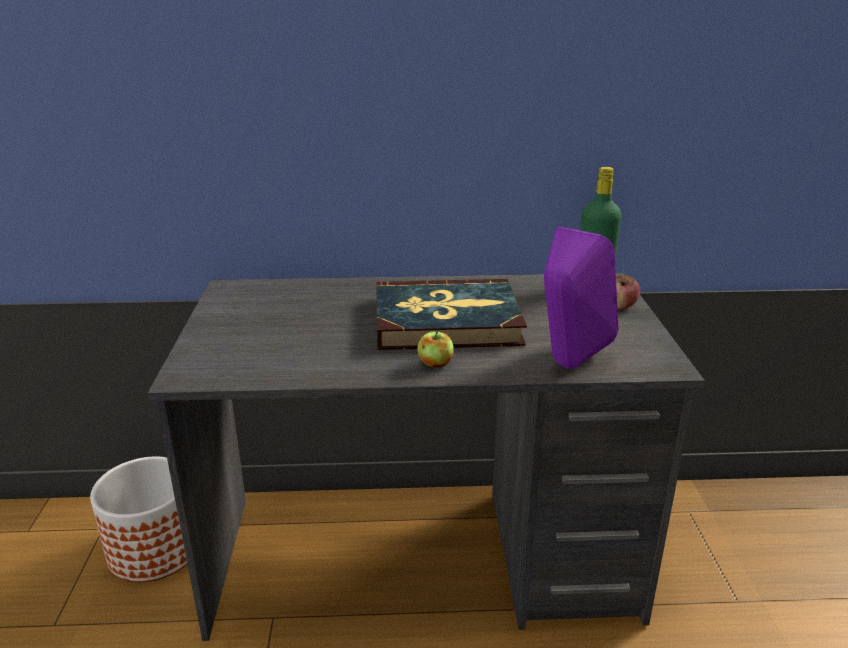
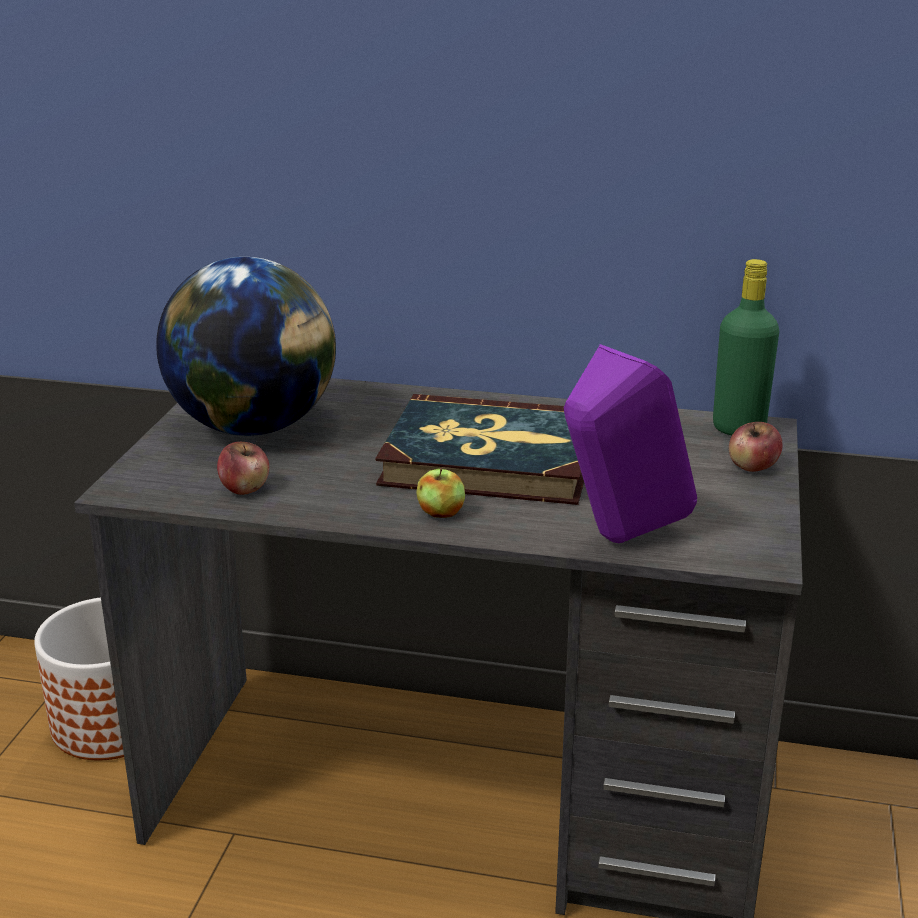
camera: 15 degrees right, 0 degrees up
none -> globe [156,257,336,436]
none -> apple [217,442,269,495]

